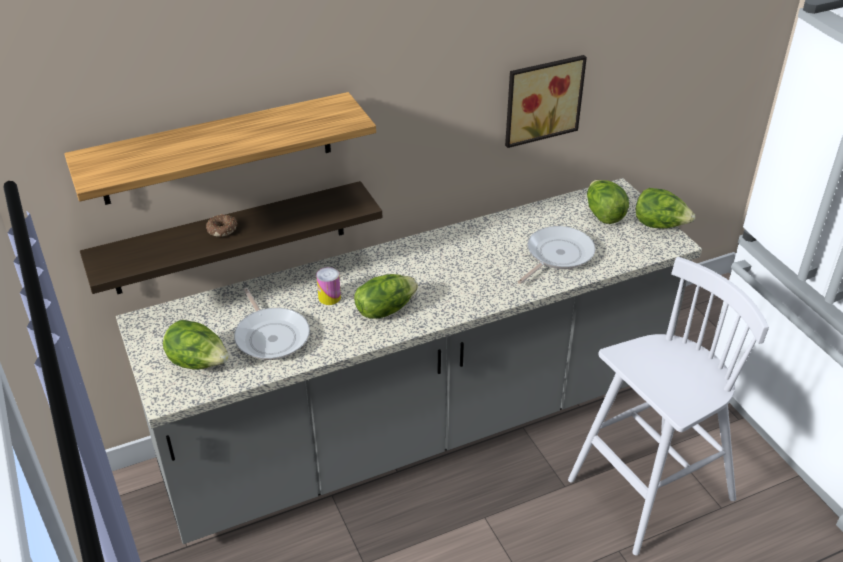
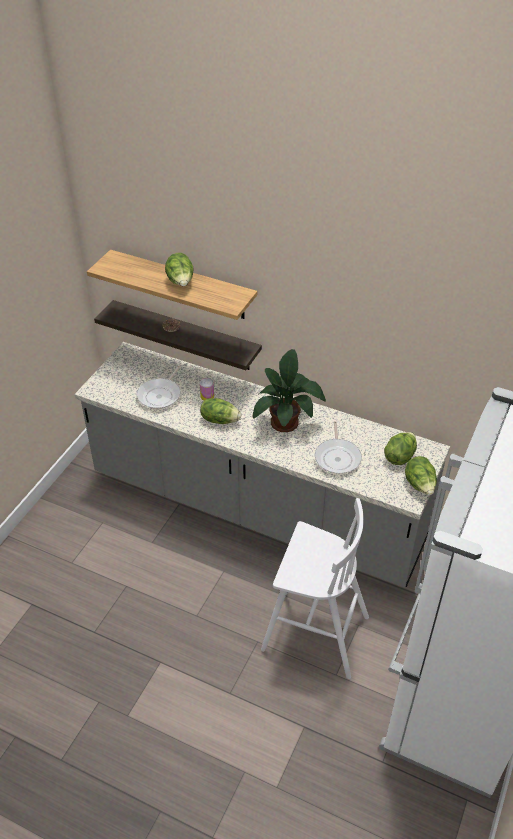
camera: 50 degrees right, 5 degrees up
lettuce [163,320,229,370] -> lettuce moved to [165,253,194,286]
picture [505,55,587,148] -> none
frying pan [517,226,595,284] -> frying pan turned 90 degrees clockwise [315,421,362,474]
none -> potted plant [252,349,326,432]

